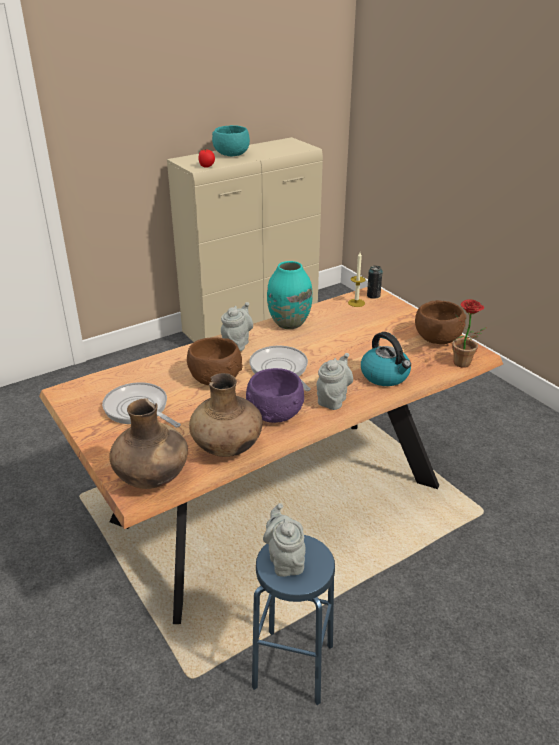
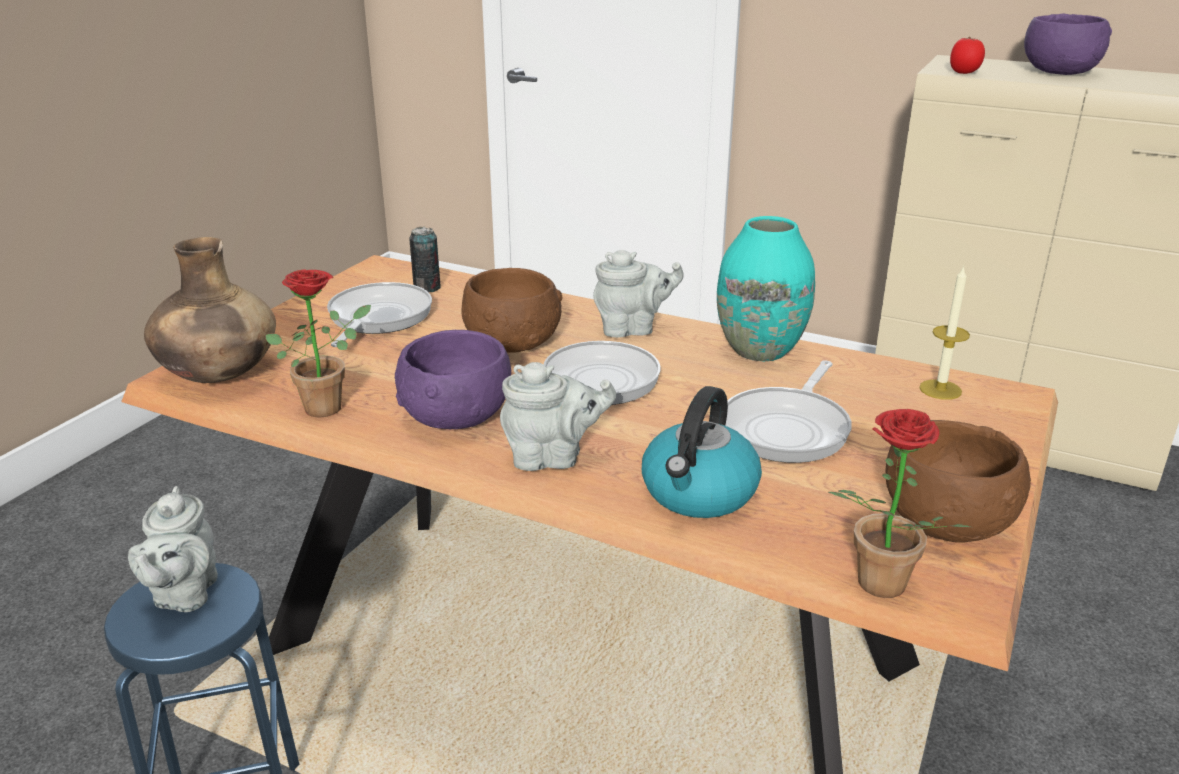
camera: 60 degrees right, 5 degrees down
brown vase [189,373,262,457] -> potted plant [265,269,371,418]
turquoise bowl [212,125,250,156] -> purple bowl [1024,13,1112,75]
grey teapot [263,503,306,577] -> grey teapot turned 135 degrees clockwise [128,486,218,612]
can [367,265,382,299] -> can moved to [409,227,441,292]
none -> frying pan [724,360,852,463]

